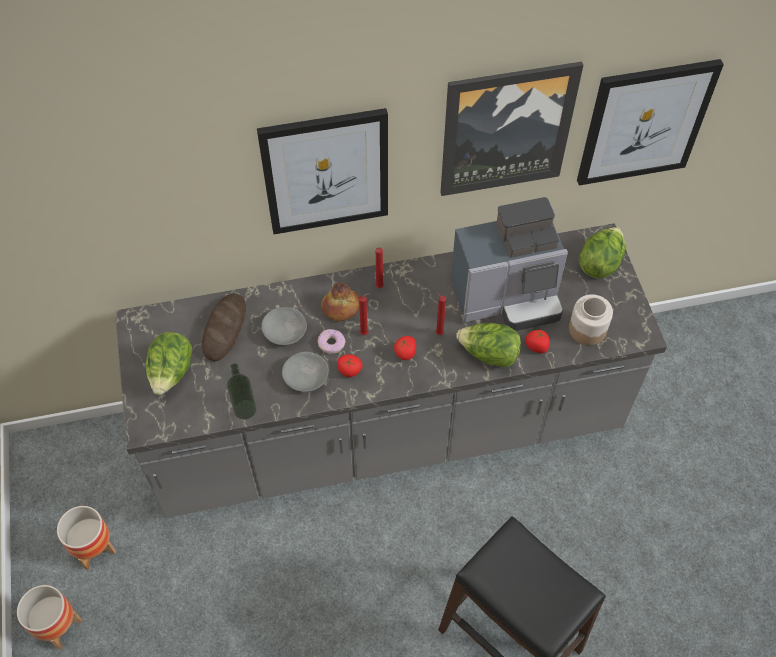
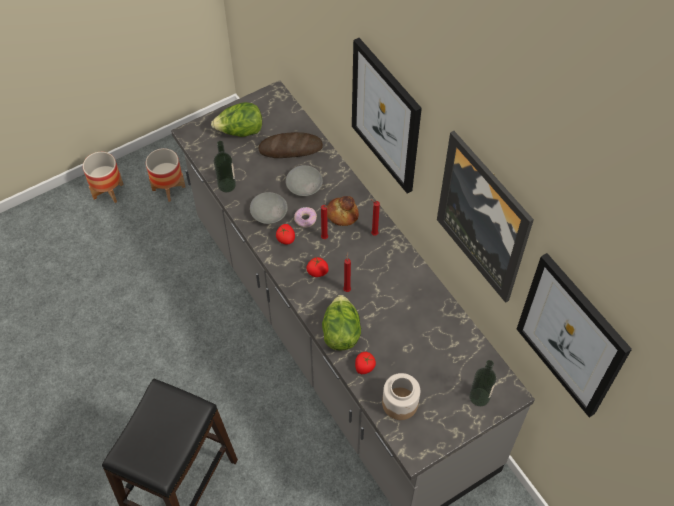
camera: 70 degrees right, 0 degrees up
coffee machine [451,197,568,331] -> none
lettuce [579,227,625,278] -> bottle [469,360,496,406]

